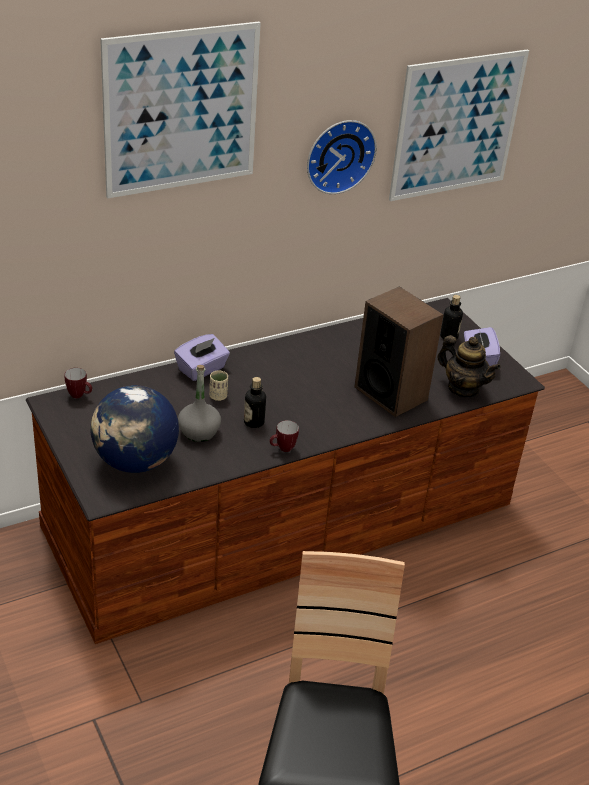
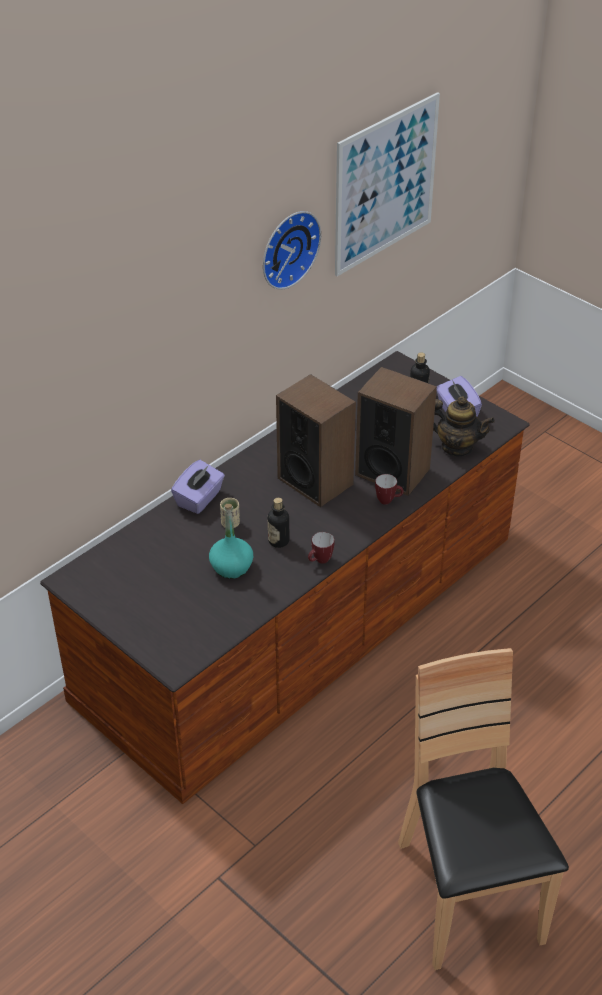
camera: 15 degrees left, 5 degrees up
mug [65,368,92,398] -> mug moved to [375,474,404,505]
globe [91,385,179,473] -> none
picture [100,22,261,198] -> none
grey bottle [178,365,221,442] -> turquoise bottle [209,504,253,579]
none -> speaker [276,374,356,507]

